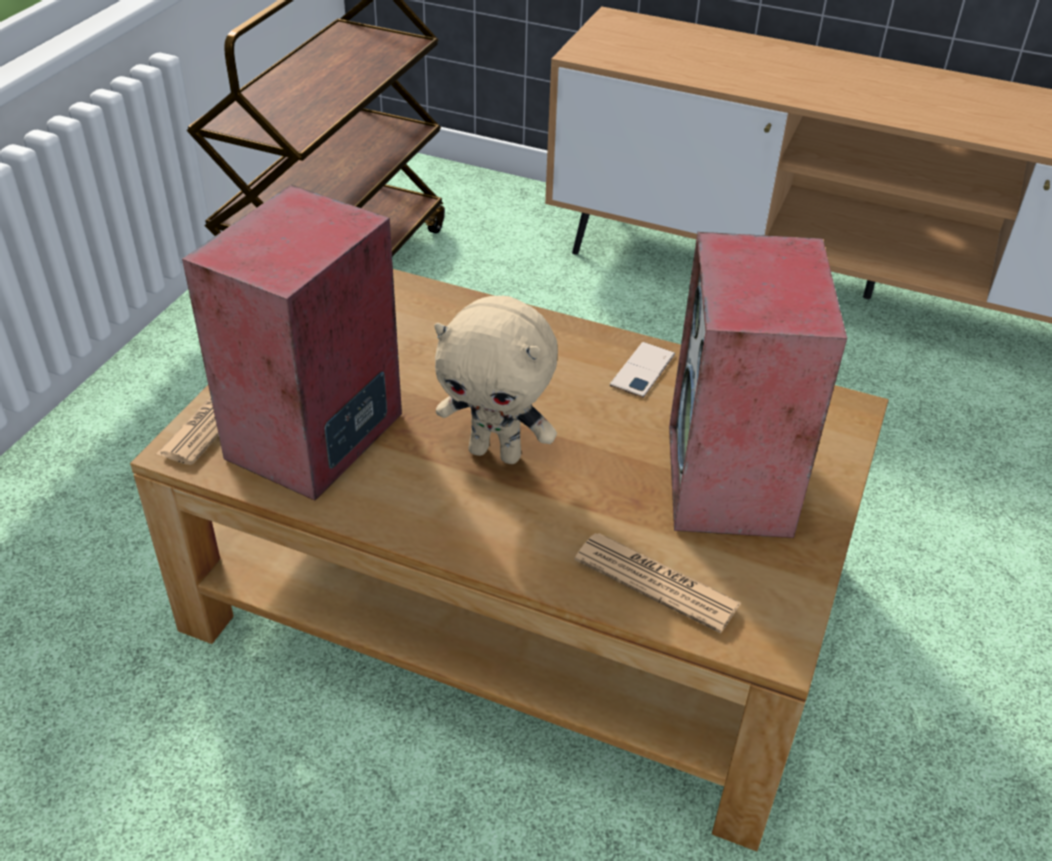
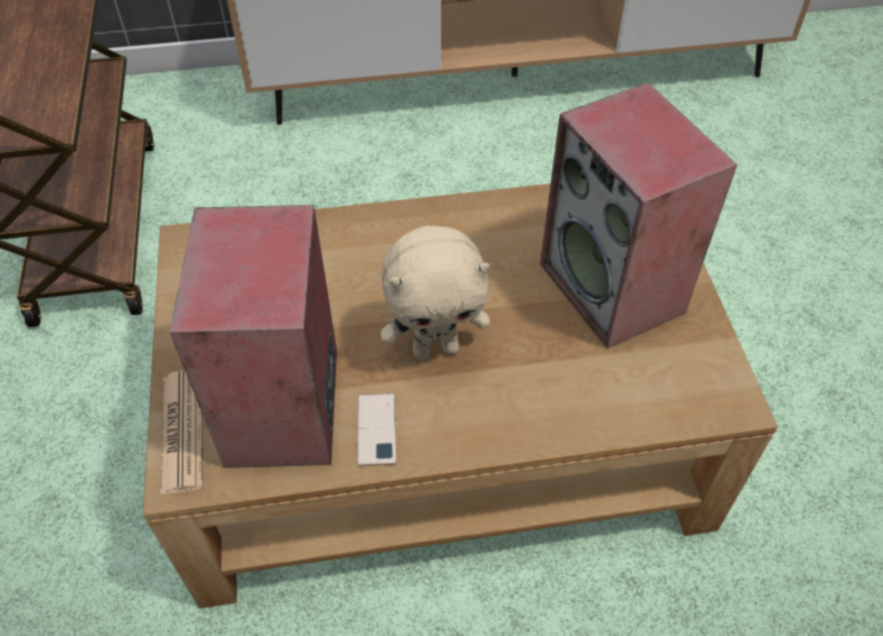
camera: 30 degrees left, 10 degrees up
newspaper [575,533,741,633] -> none
phone [610,342,675,398] -> phone moved to [357,393,396,466]

